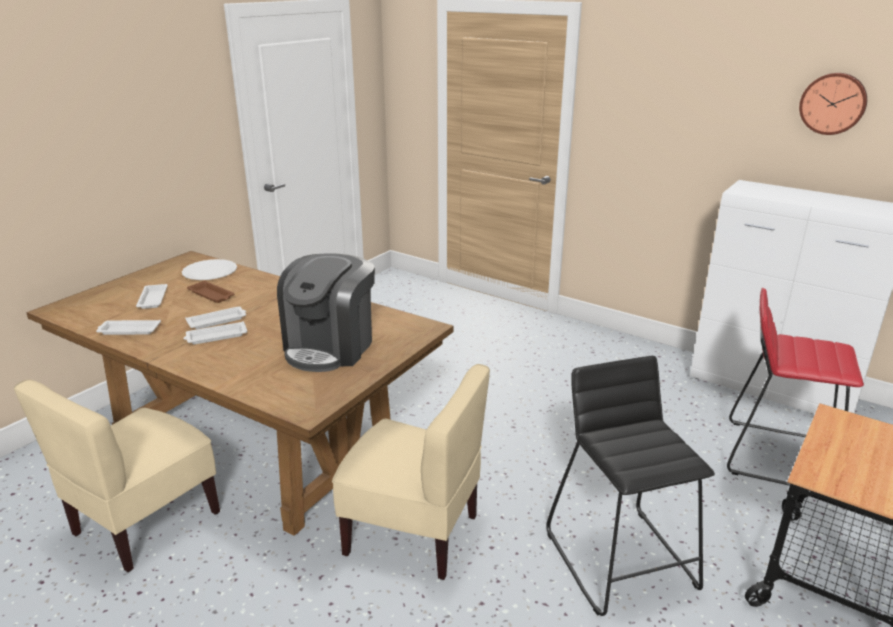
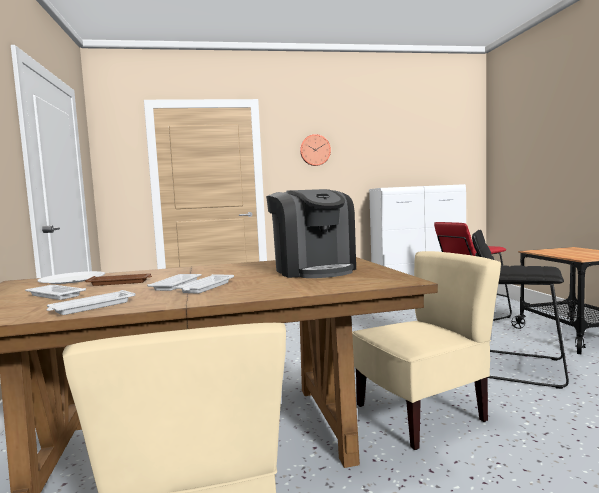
camera: 45 degrees left, 20 degrees down
wall clock [799,73,867,135] -> wall clock moved to [300,134,331,166]

